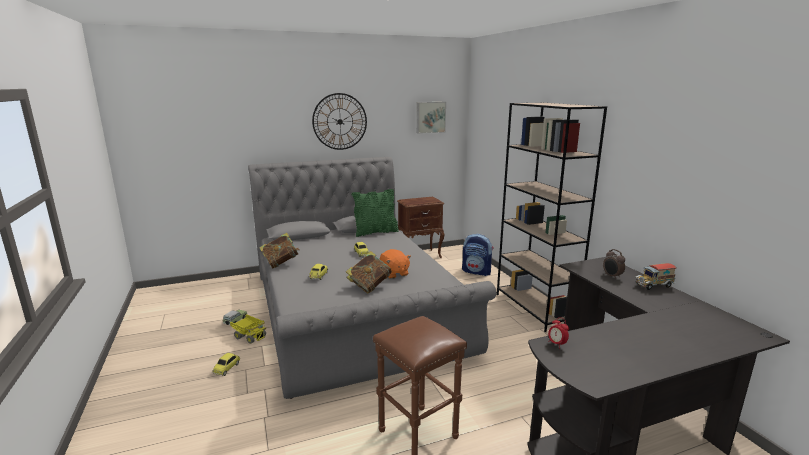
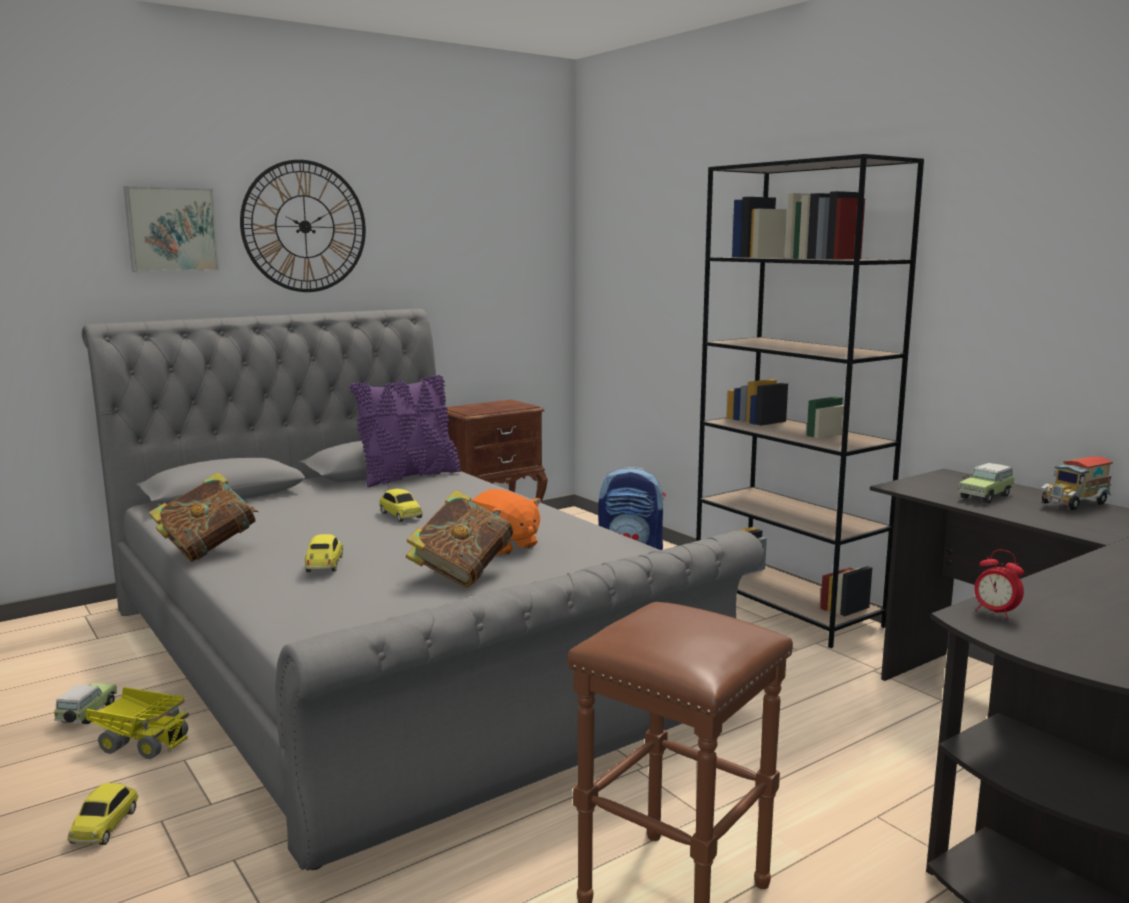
camera: 15 degrees left, 5 degrees down
green pillow [351,189,399,237] -> purple pillow [350,375,461,487]
picture [417,102,446,134] -> picture moved to [124,186,219,272]
alarm clock [603,249,625,279] -> toy car [959,463,1015,503]

